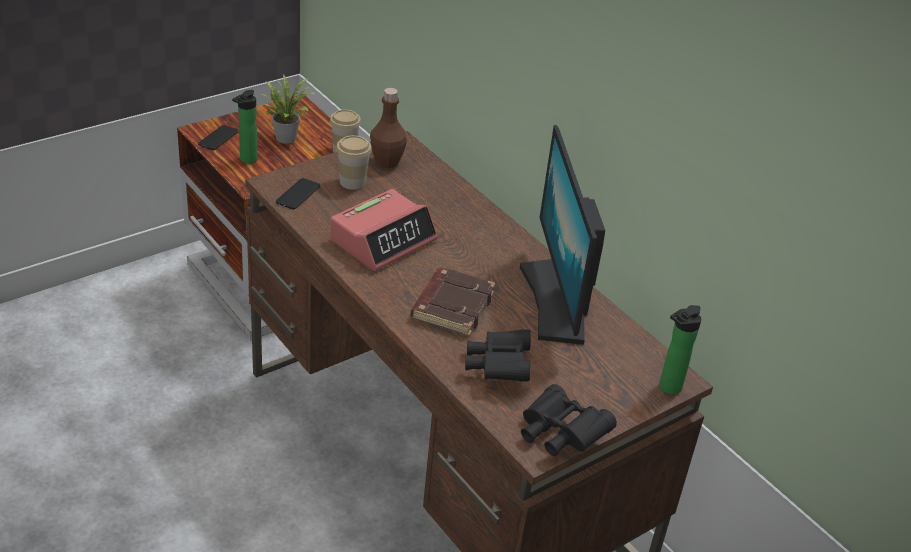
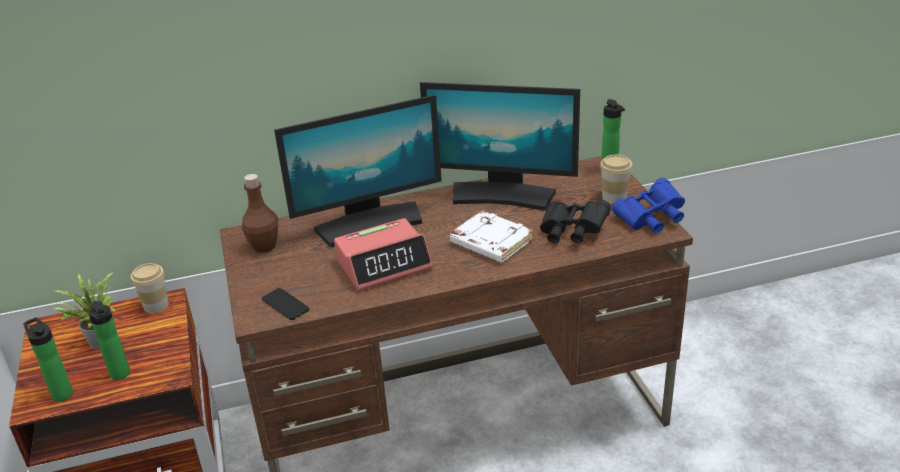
camera: 65 degrees left, 5 degrees down
phone [198,125,238,150] -> bottle [23,317,73,401]
alarm clock [330,189,438,271] -> alarm clock turned 90 degrees clockwise [334,218,433,291]
cup [336,135,372,190] -> cup moved to [600,155,633,204]
brown book [410,267,495,336] -> white book [450,211,533,263]
black binoculars [521,384,617,456] -> blue binoculars [612,178,685,233]
none -> monitor [274,95,442,247]

